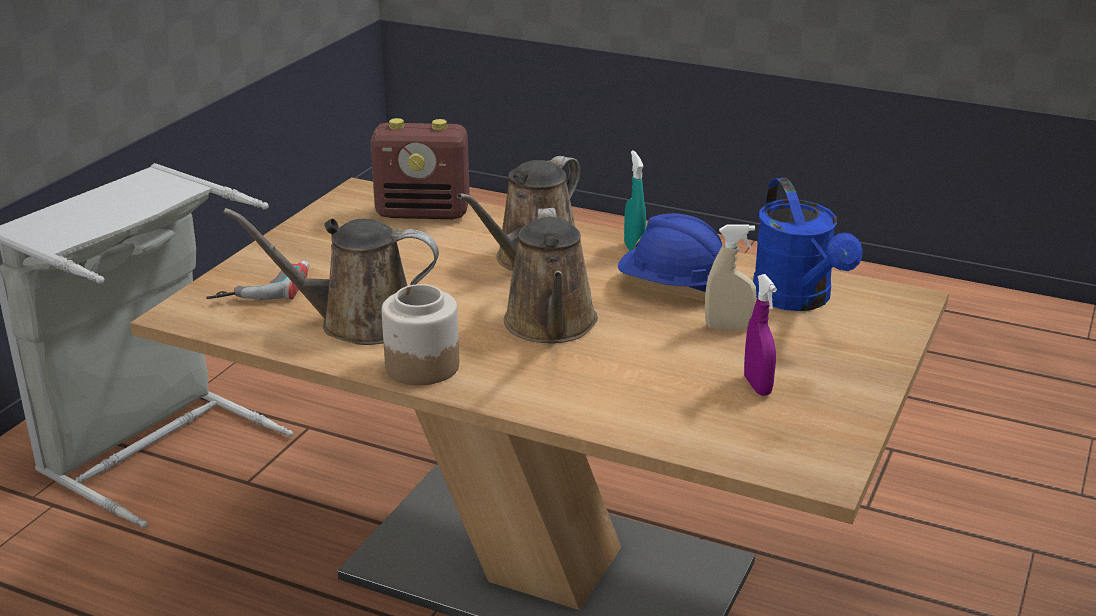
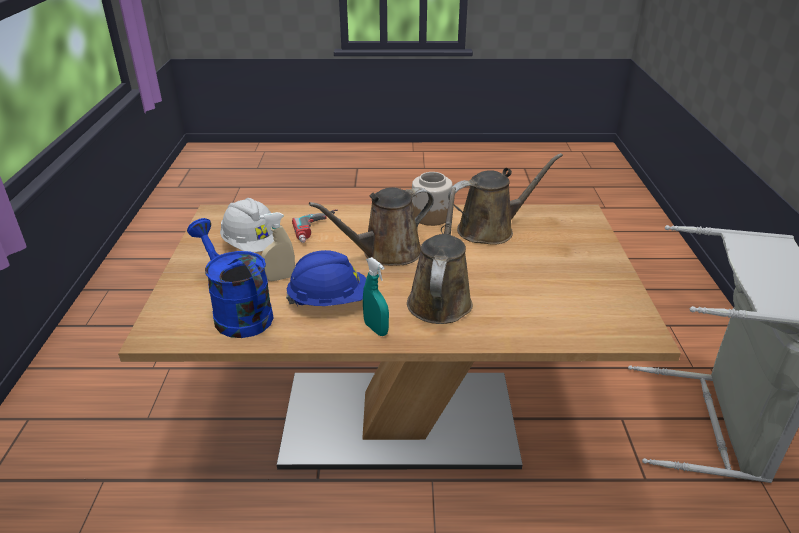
camera: 155 degrees right, 5 degrees up
power drill [206,260,310,300] -> power drill moved to [292,209,338,243]
radio [370,118,470,219] -> none
brown watering can [504,208,598,343] -> brown watering can turned 90 degrees counterclockwise [309,187,434,265]
purple spray bottle [744,274,777,396] -> white hard hat [220,198,274,252]

